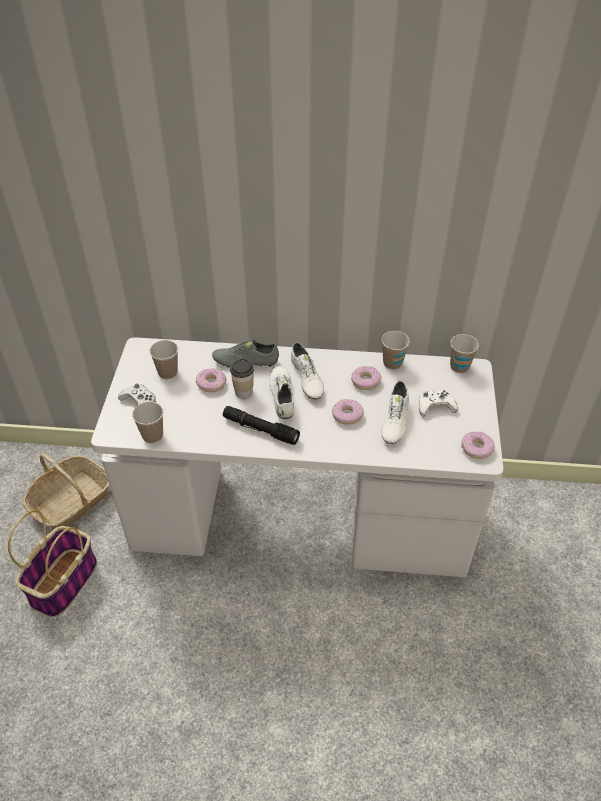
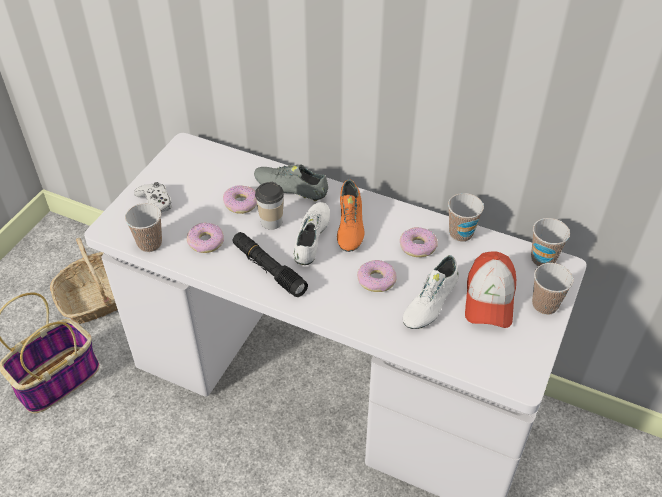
camera: 20 degrees right, 0 degrees up
cup [149,340,178,379] -> cup moved to [532,263,574,315]
white shoe [291,342,324,399] -> orange shoe [337,179,365,252]
white game controller [419,389,458,417] -> cap [465,251,516,328]
donut [461,432,495,459] -> donut moved to [187,223,224,253]

